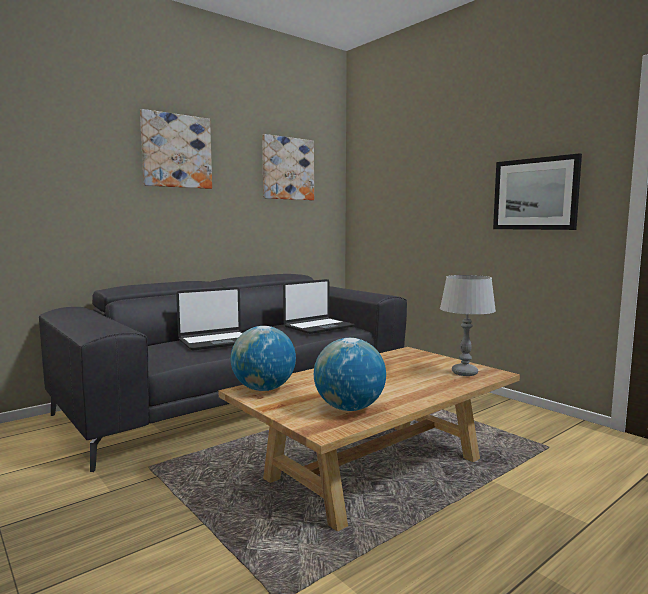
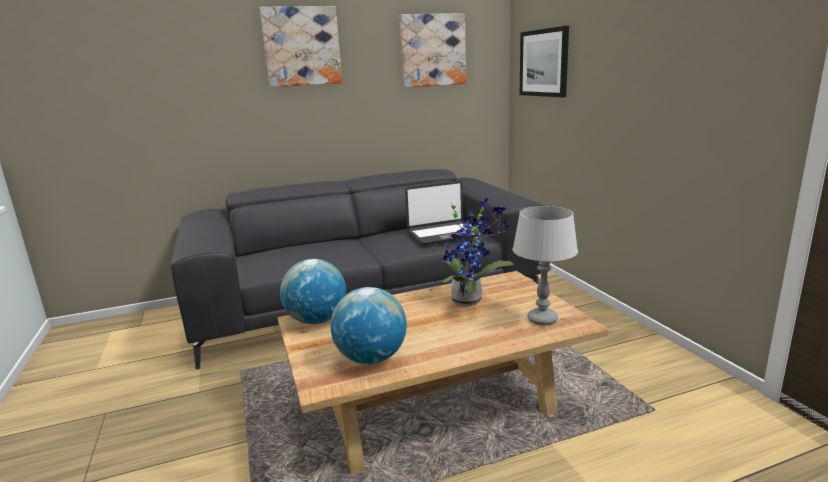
camera: 20 degrees right, 10 degrees up
laptop [176,287,244,351] -> none
picture [493,153,582,230] -> picture moved to [520,26,569,97]
none -> potted plant [443,198,514,307]

